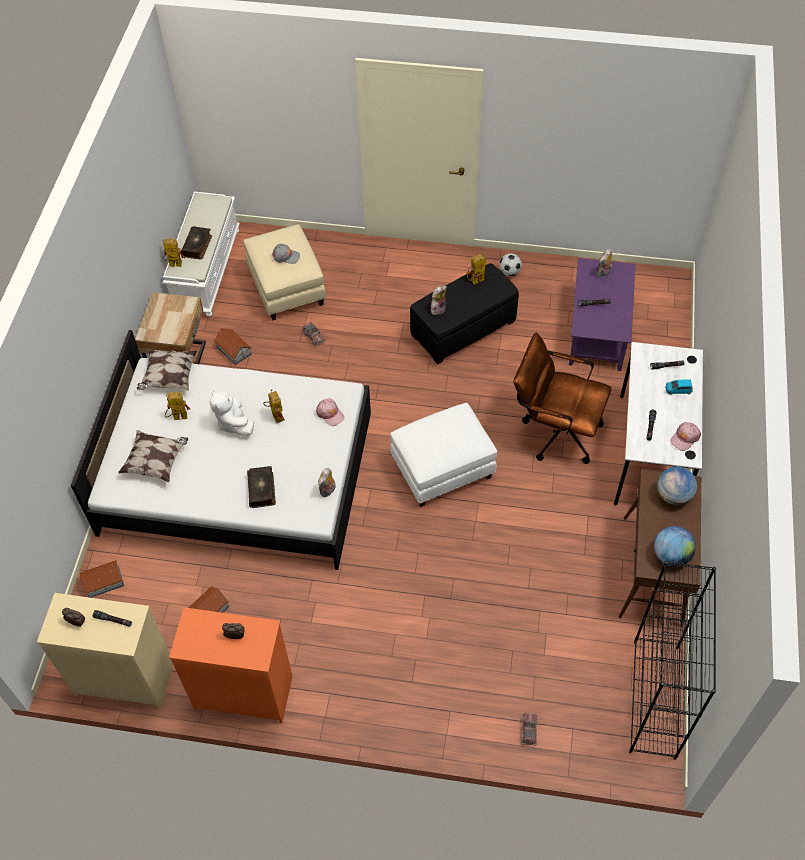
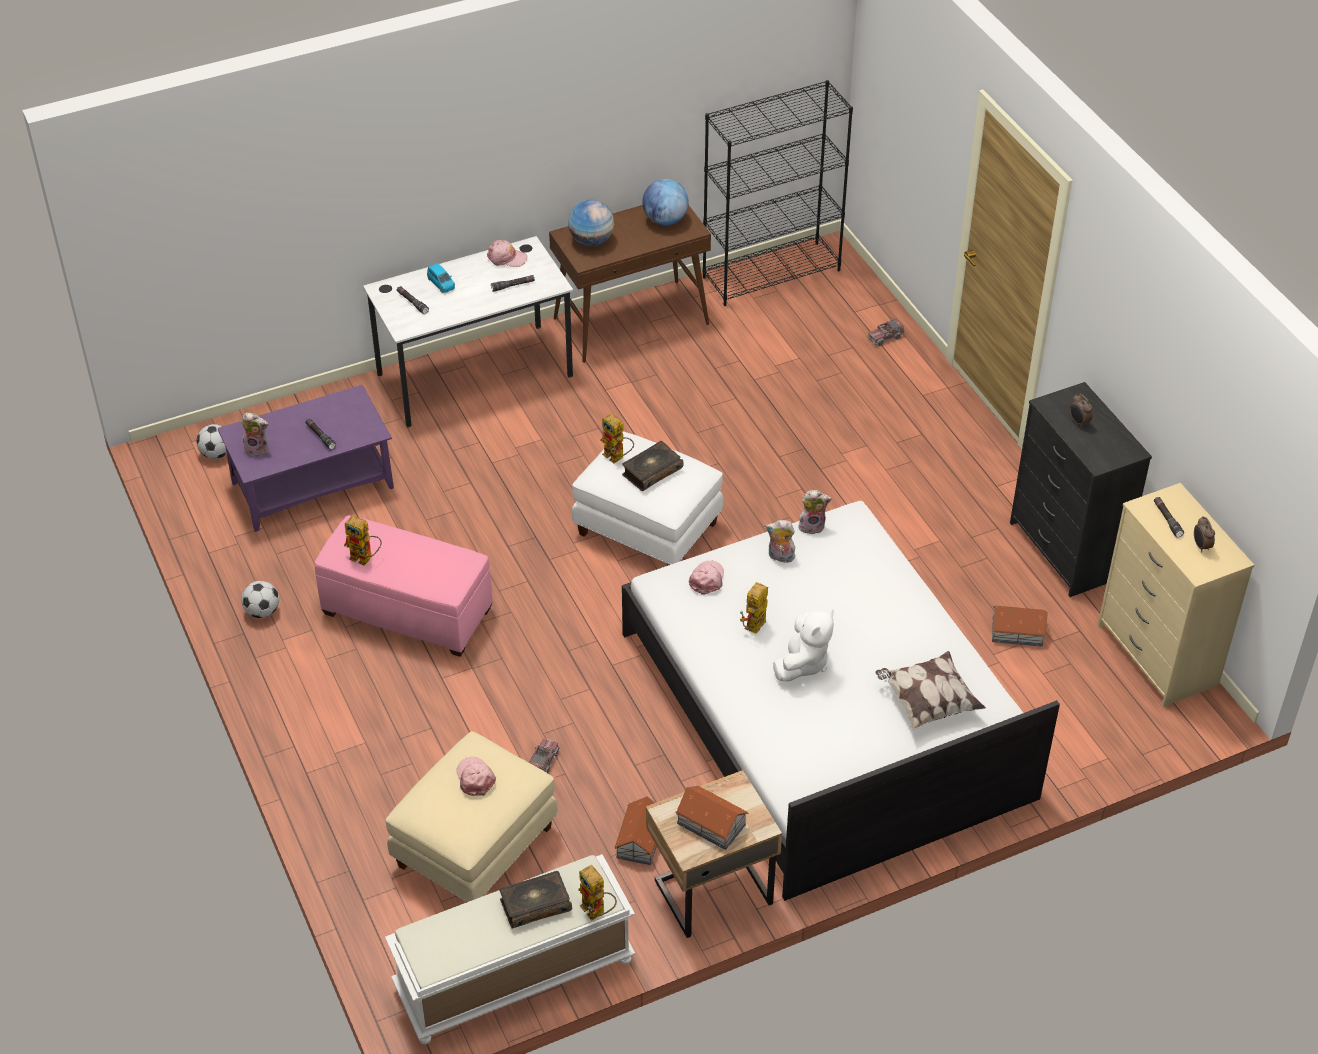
camera: 125 degrees left, 10 degrees down
toy house [80,560,124,598] -> toy house moved to [675,786,748,850]
pillow [137,349,198,391] -> none
toy robot [165,392,190,420] -> toy robot moved to [600,413,634,464]
orange dresser [169,607,293,723] -> black dresser [1010,382,1152,597]
book [247,466,276,508] -> book moved to [622,441,684,491]
grey cap [272,244,300,264] -> pink cap [456,757,496,796]
black ottoman [410,263,519,365] -> pink ottoman [315,515,493,657]
plush toy [431,286,447,315] -> plush toy moved to [765,520,795,563]
brown office chair [513,333,611,464] -> none
none -> football [196,424,227,459]

